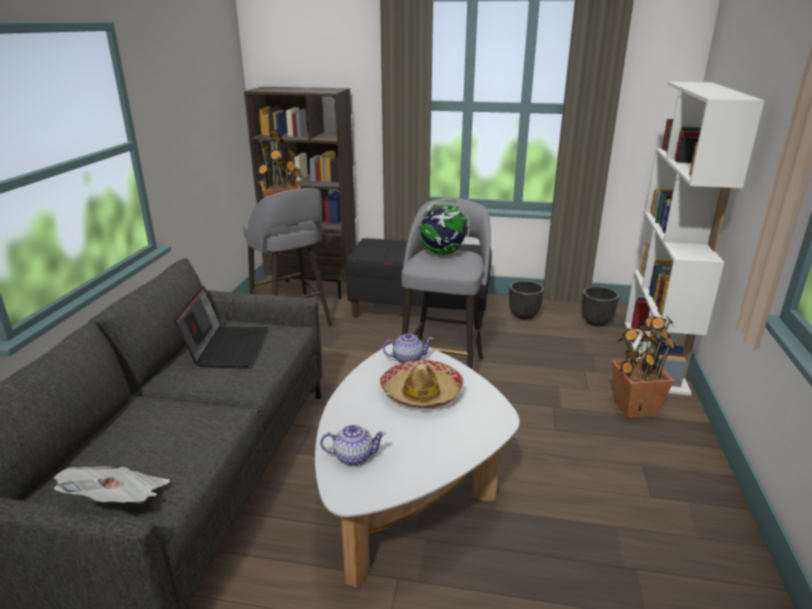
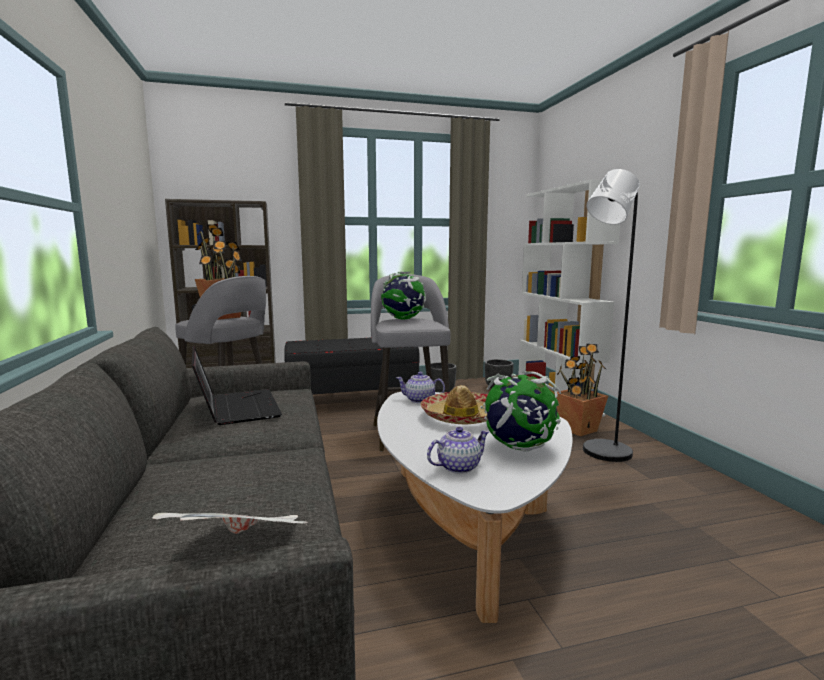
camera: 25 degrees left, 15 degrees down
teapot [383,333,433,363] -> teapot turned 135 degrees counterclockwise [396,372,445,403]
none -> globe [480,371,561,452]
none -> black floor lamp [583,169,640,462]

